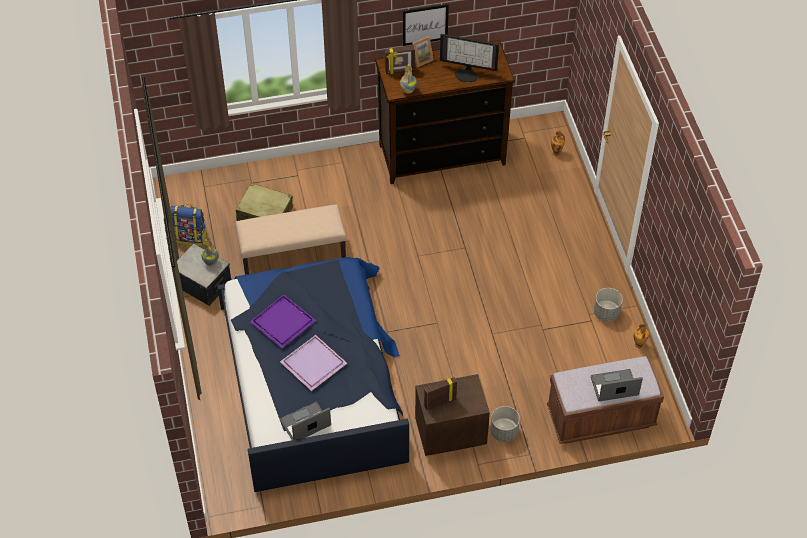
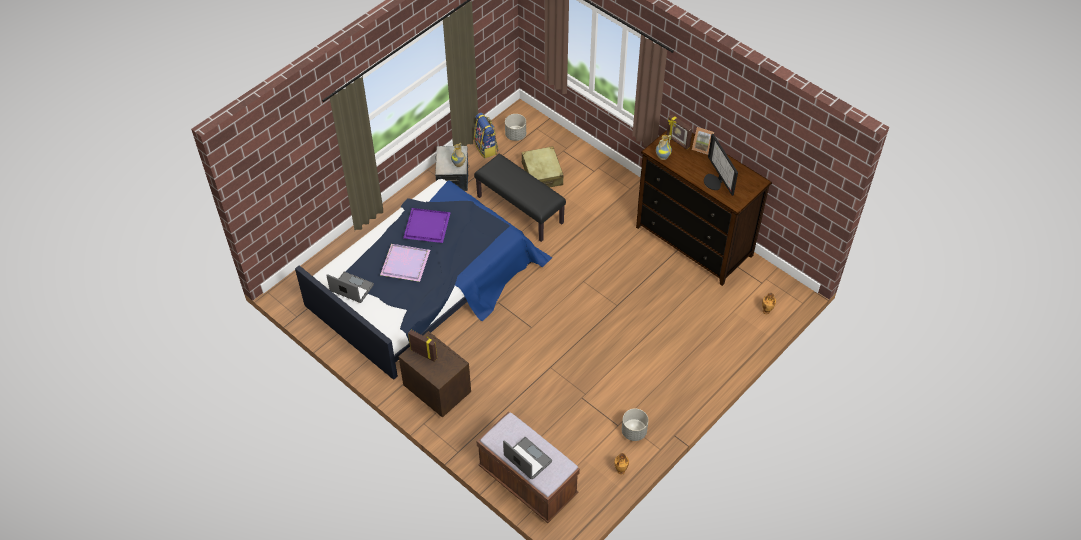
camera: 55 degrees right, 0 degrees up
beige bench [235,204,347,274] -> black bench [474,154,566,242]
picture [403,4,449,46] -> none
grey planter [490,406,520,442] -> grey planter moved to [505,114,526,141]

